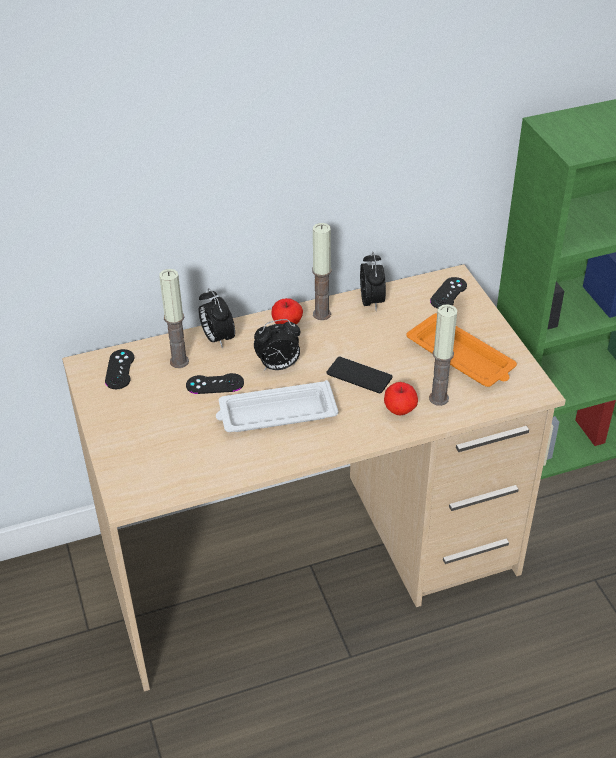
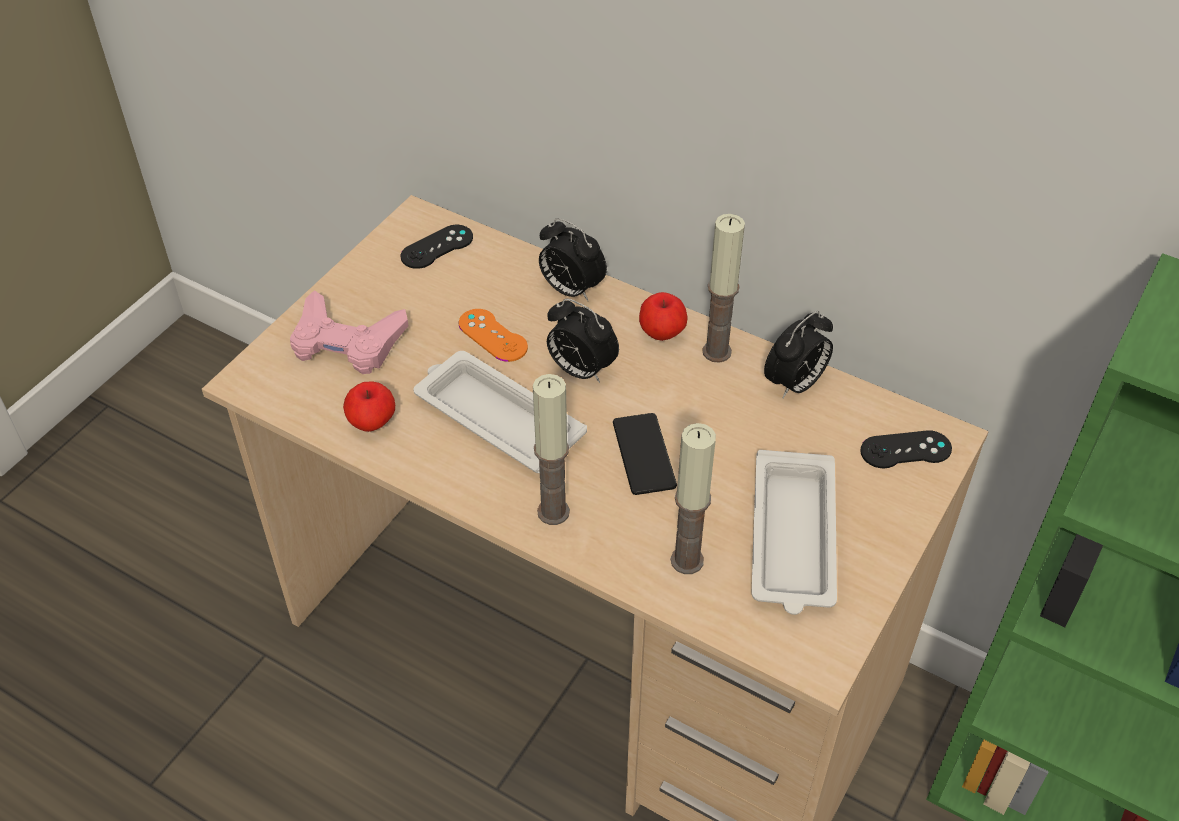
camera: 50 degrees right, 5 degrees up
candle [159,269,189,368] -> candle moved to [533,374,570,525]
black game controller [186,373,244,394] -> orange game controller [459,309,528,362]
alarm clock [198,288,235,348] -> alarm clock turned 75 degrees counterclockwise [539,218,607,301]
apple [384,382,418,415] -> apple moved to [343,381,395,432]
orange tray [406,313,517,387] -> white tray [752,450,837,615]
none -> pink game controller [290,290,409,374]

